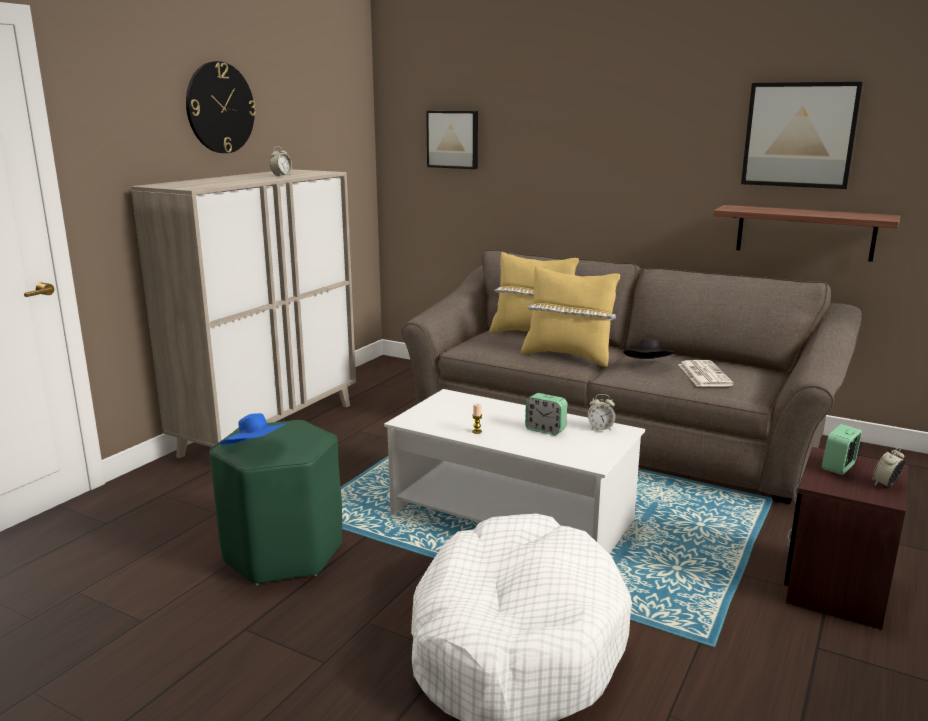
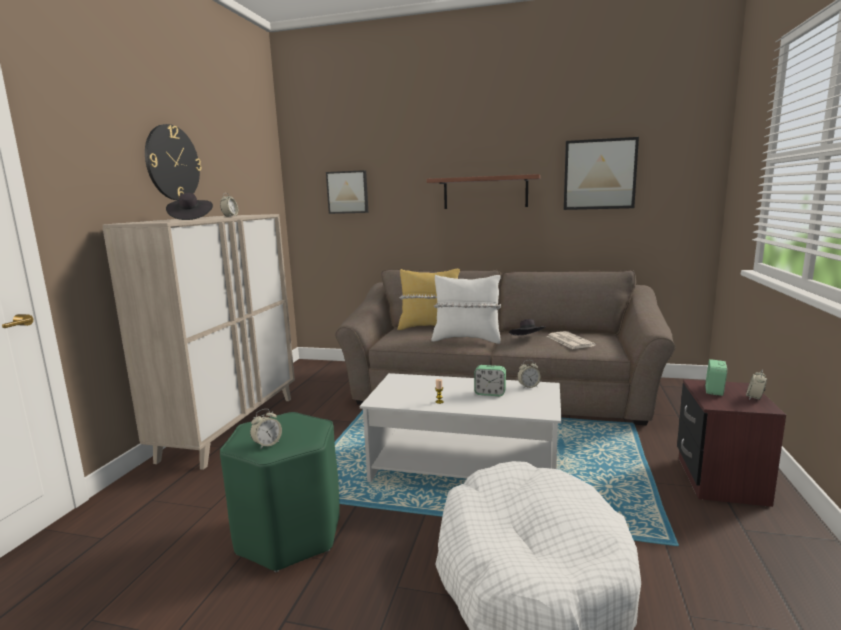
camera: 15 degrees left, 5 degrees down
blue hat [220,413,286,445] -> alarm clock [250,409,282,449]
yellow pillow [521,265,620,367] -> white pillow [431,275,501,344]
shelf [713,205,900,262] -> shelf moved to [426,174,540,209]
none -> black hat [166,193,213,220]

